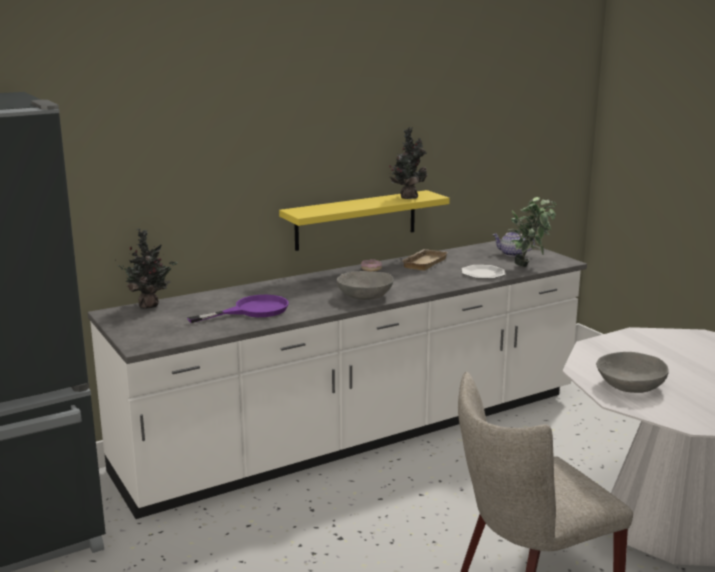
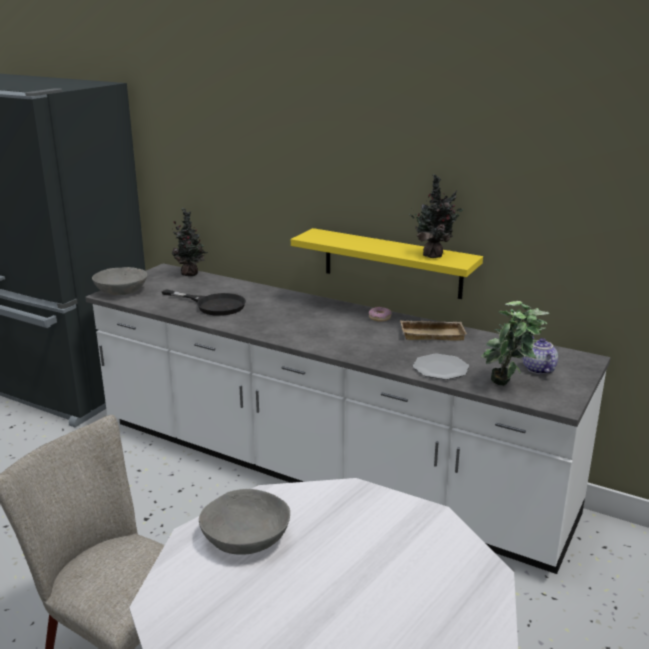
camera: 60 degrees right, 5 degrees up
purple frying pan [187,295,289,323] -> black frying pan [162,289,246,316]
grey bowl [337,271,394,300] -> grey bowl moved to [92,267,148,295]

